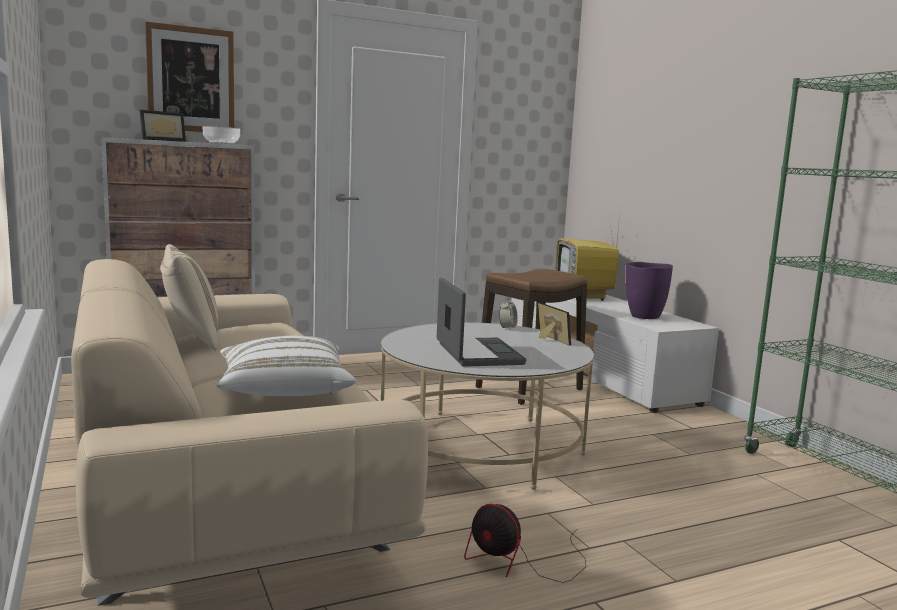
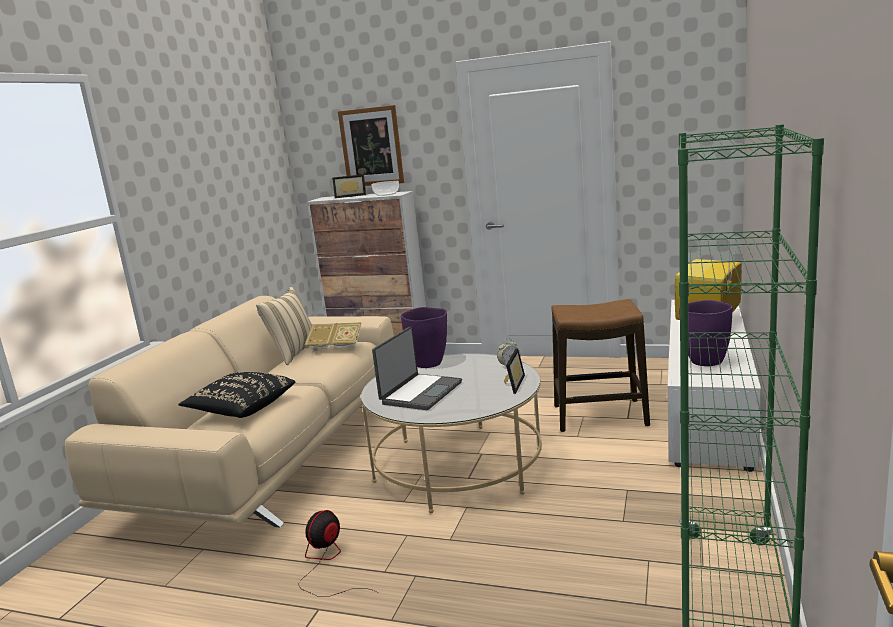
camera: 45 degrees right, 5 degrees up
white pillow [217,336,356,396] -> black pillow [178,372,295,418]
fan [464,504,586,583] -> fan turned 45 degrees clockwise [299,510,379,597]
none -> book [305,322,361,352]
none -> purple vase [401,307,447,368]

